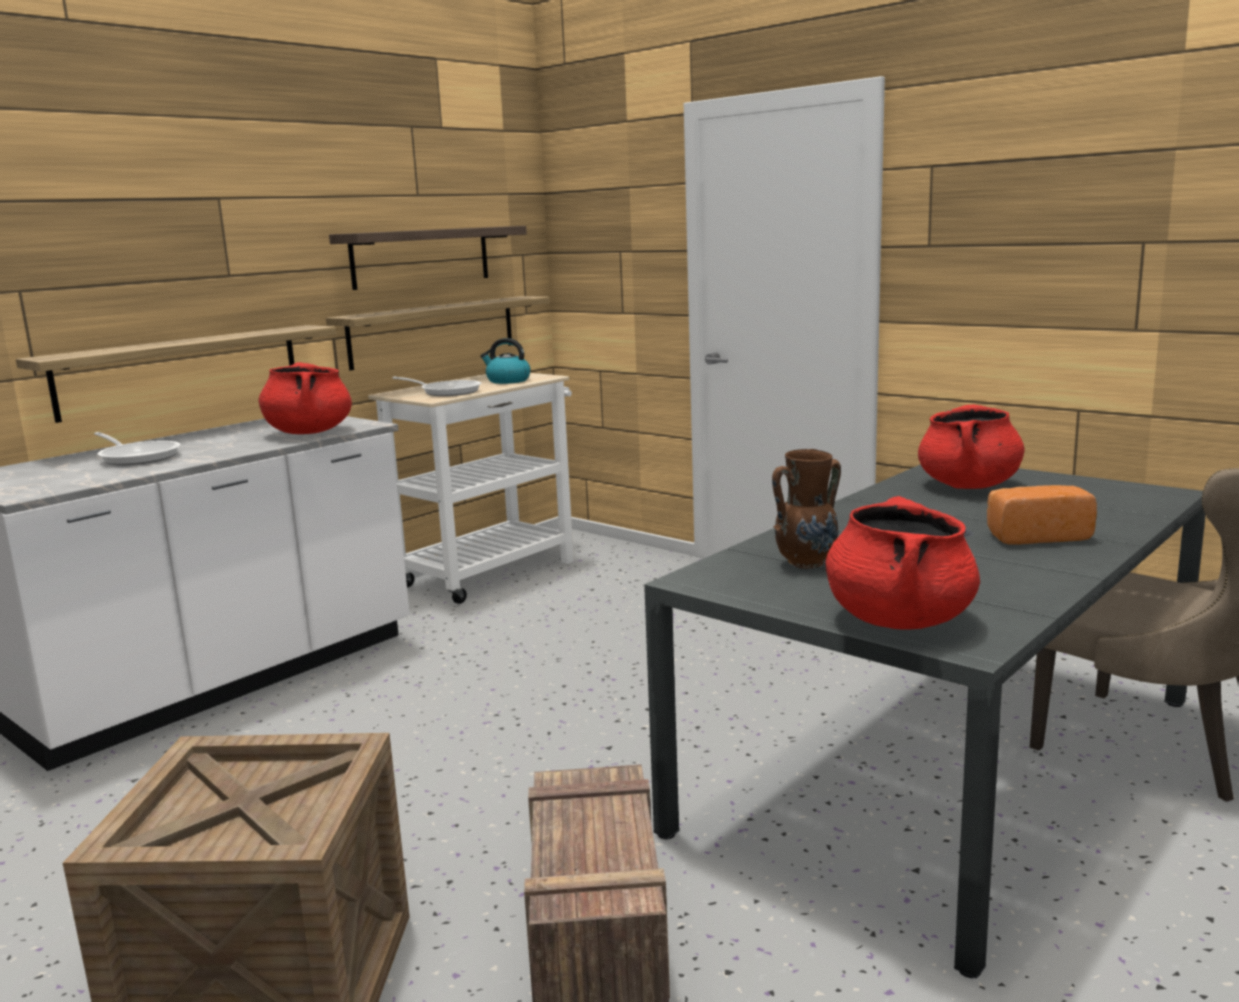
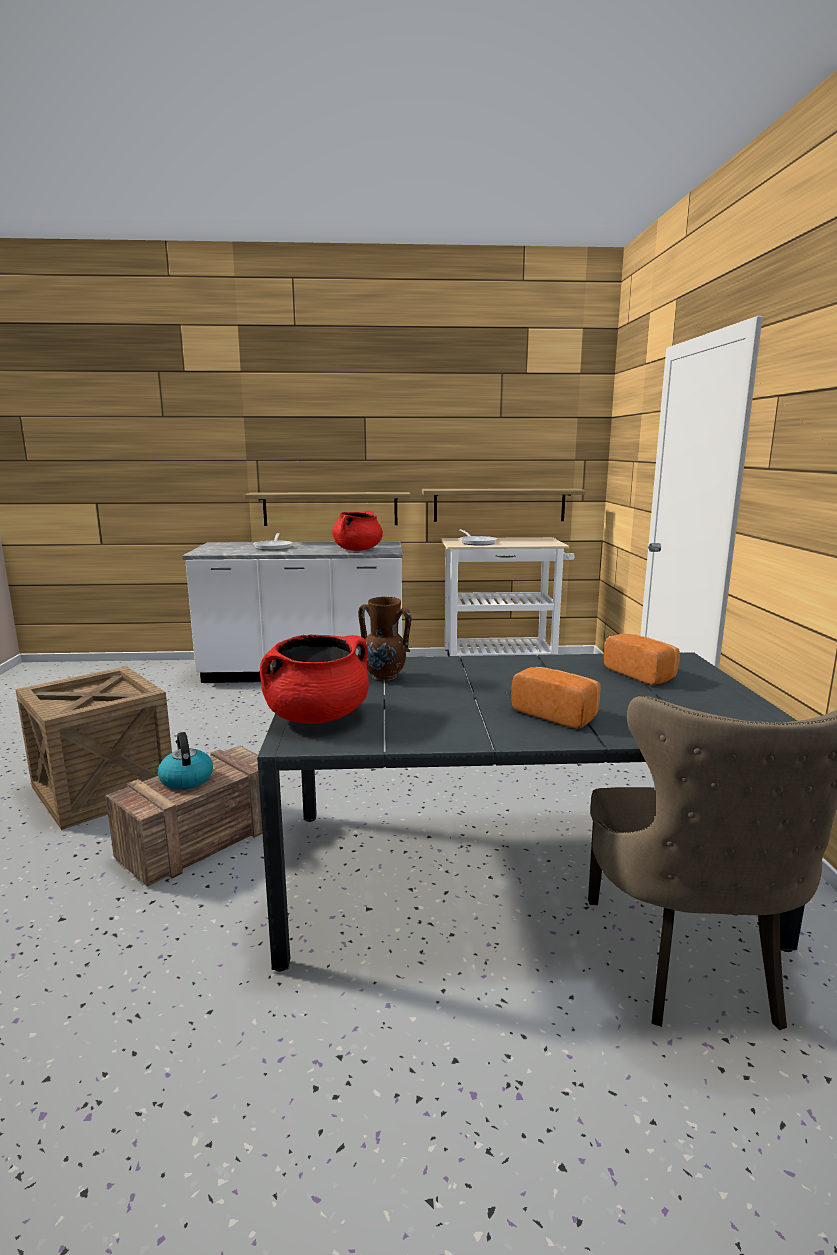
camera: 45 degrees right, 0 degrees up
shelf [329,226,527,290] -> none
kettle [480,338,531,384] -> kettle moved to [158,732,213,790]
red cooking pot [918,405,1025,489] -> bread [604,633,680,685]

